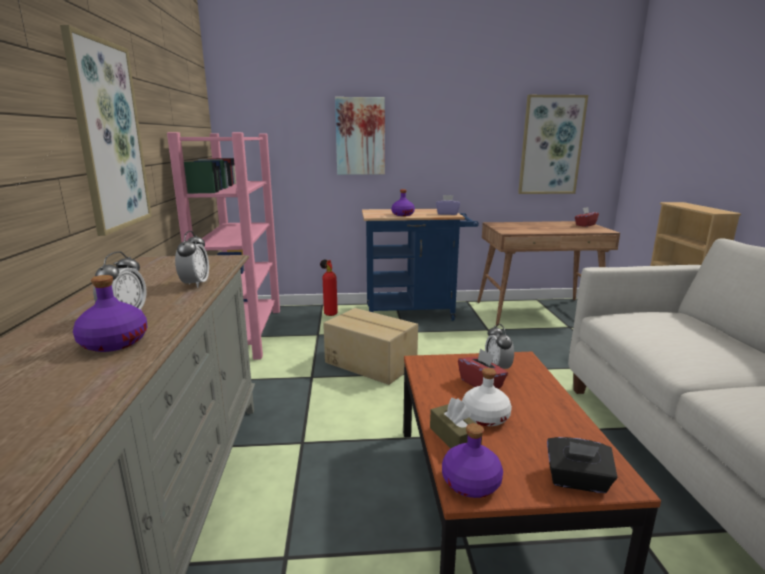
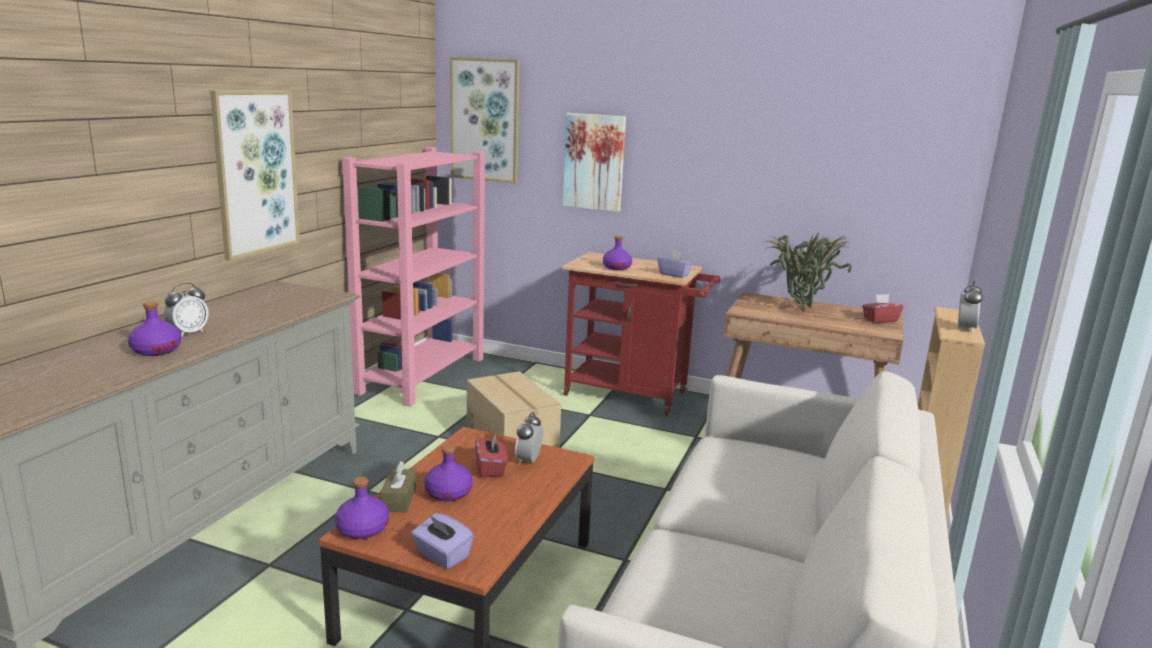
camera: 25 degrees right, 0 degrees up
alarm clock [175,231,209,288] -> alarm clock moved to [958,280,983,333]
fire extinguisher [320,259,338,316] -> none
blue cart [362,209,479,321] -> red cart [562,252,721,416]
white bottle [462,368,512,426] -> purple bottle [424,445,473,502]
picture [518,95,588,194] -> picture moved to [450,57,520,184]
black tissue box [547,437,618,493] -> purple tissue box [411,513,474,569]
none -> potted plant [763,231,852,311]

